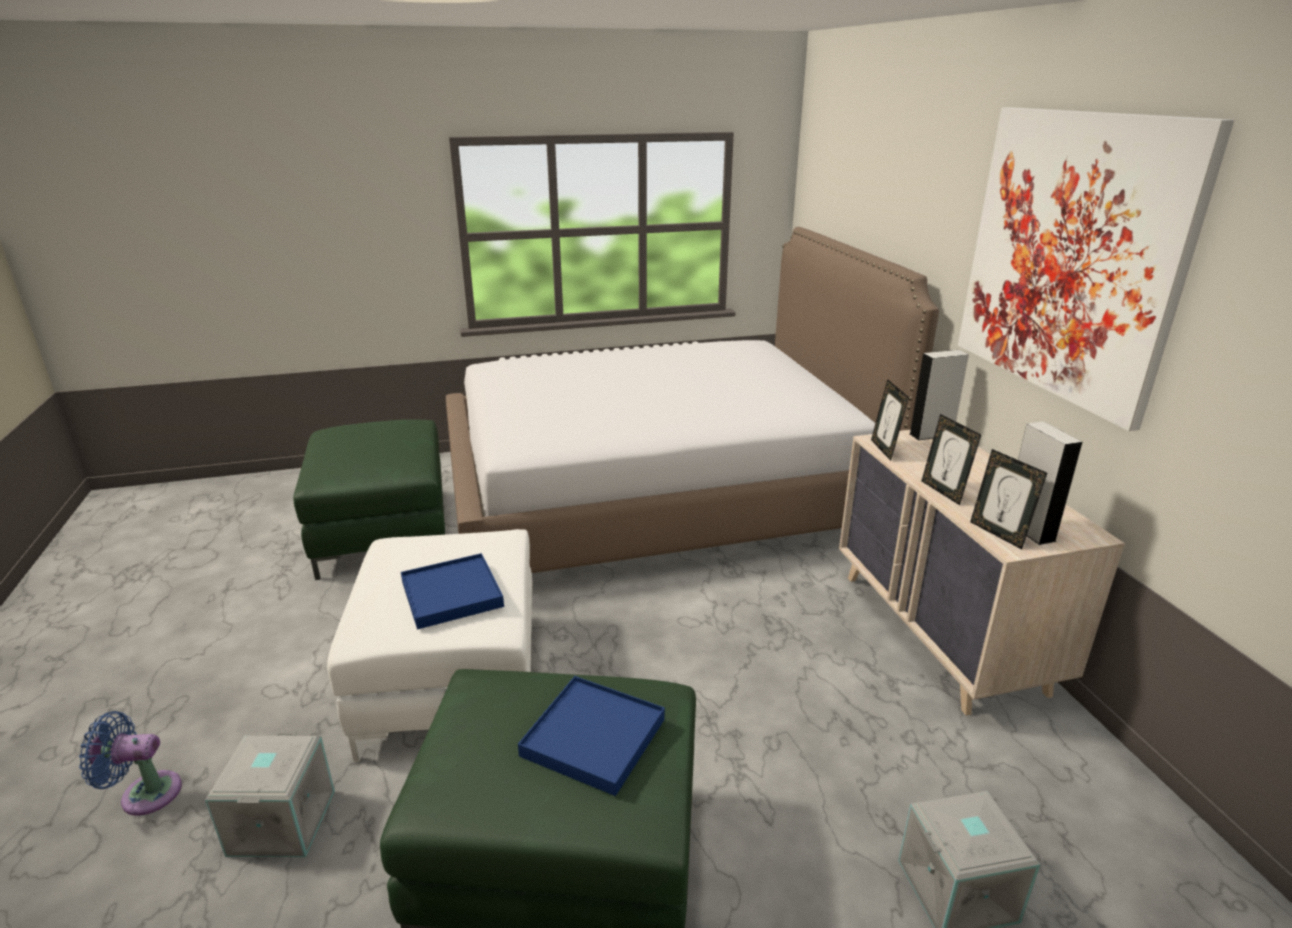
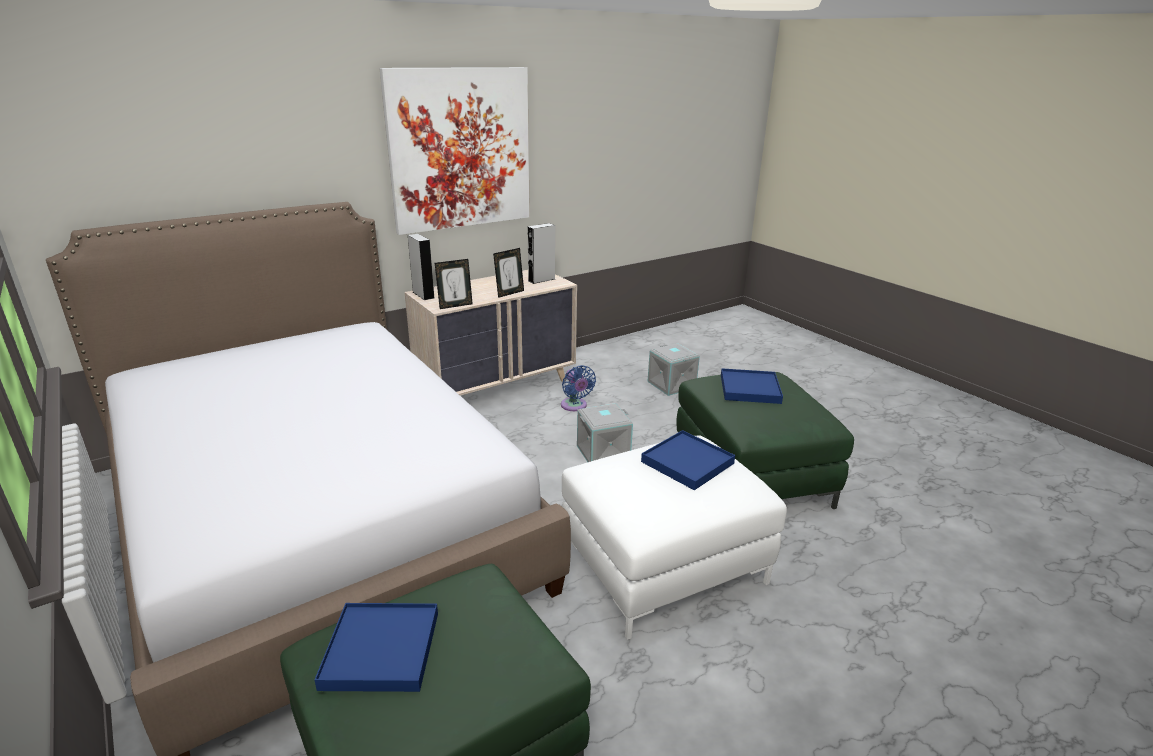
camera: 110 degrees left, 0 degrees up
blue fan [79,711,182,816] -> blue fan moved to [561,365,596,411]
grey storage box [205,731,335,857] -> grey storage box moved to [577,403,633,462]
picture frame [970,449,1047,549] -> none
none -> blue tray [315,603,438,692]

